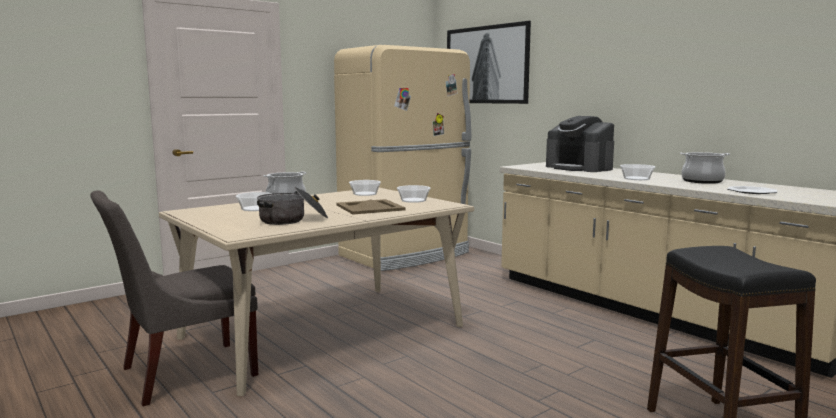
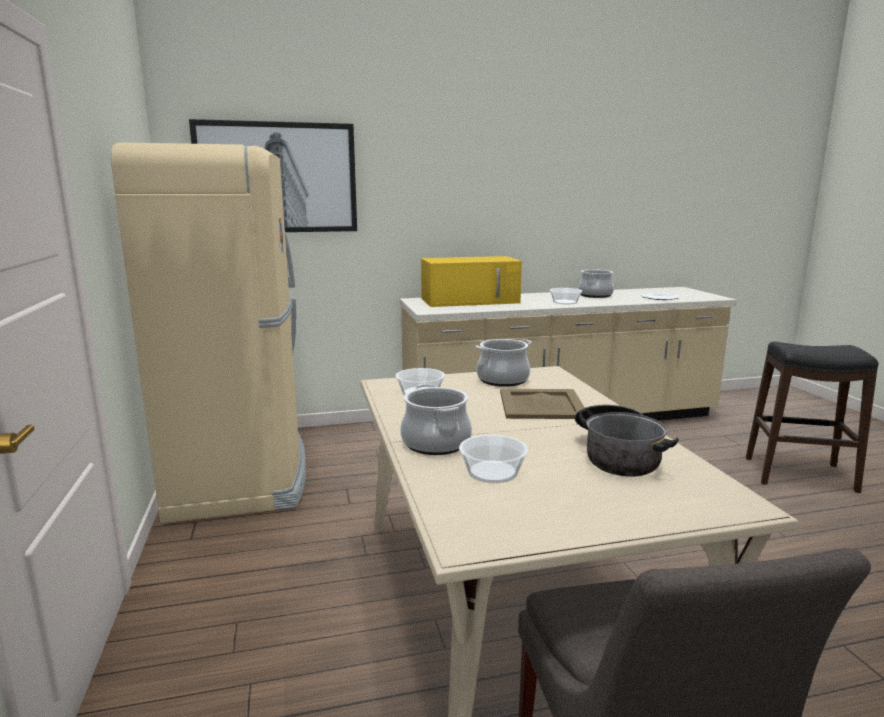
camera: 65 degrees left, 5 degrees up
bowl [397,185,430,203] -> cooking pot [475,339,532,387]
coffee machine [546,116,614,172] -> yellow microwave [421,256,522,307]

